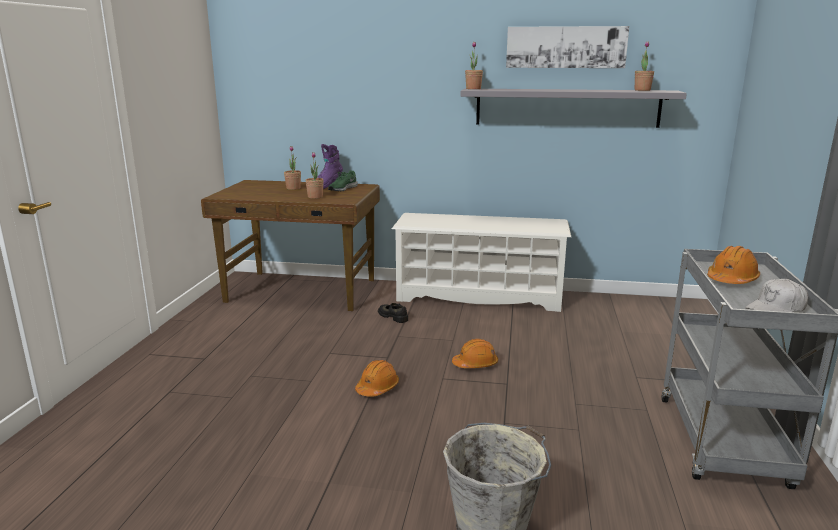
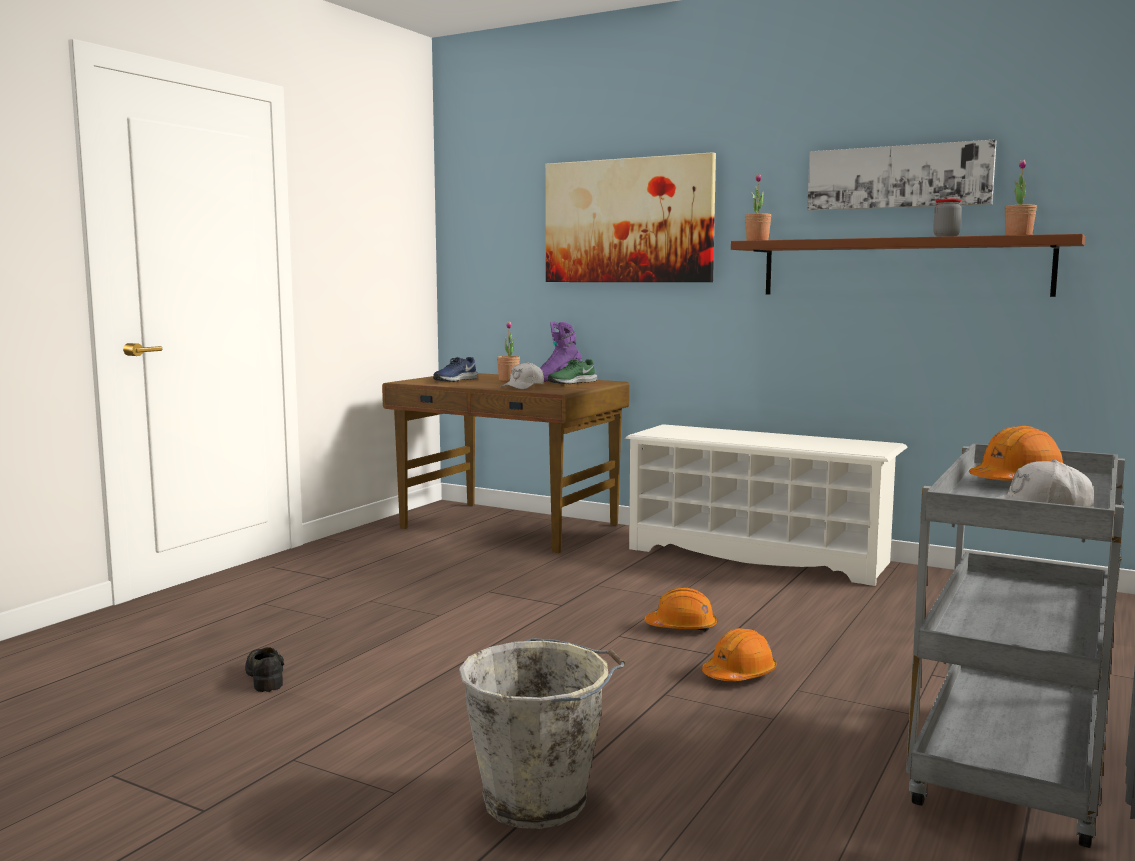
camera: 20 degrees right, 10 degrees down
potted plant [306,152,324,199] -> white cap [500,362,544,390]
orange hard hat [355,360,399,397] -> orange hard hat moved to [702,628,776,681]
black shoe [378,303,408,323] -> black shoe moved to [245,647,284,692]
grey shelf [460,88,687,128] -> brown shelf [731,234,1085,297]
none -> blue shoe [433,357,478,382]
none -> picture [545,152,716,282]
none -> jar [933,199,961,237]

